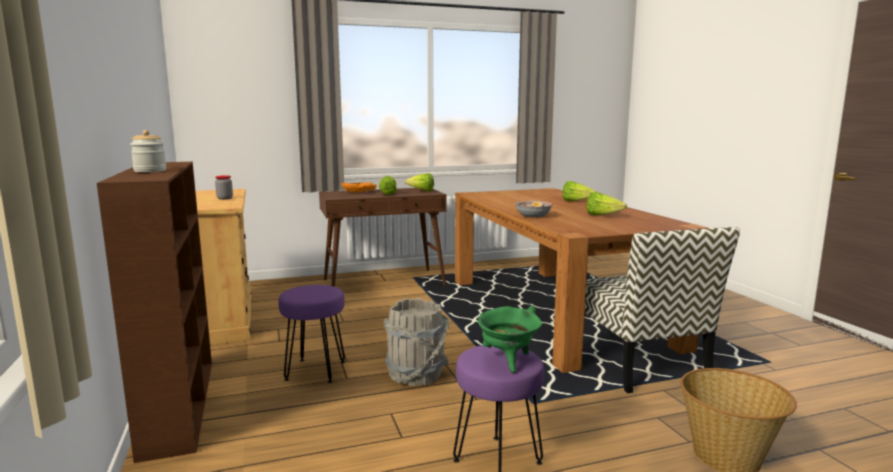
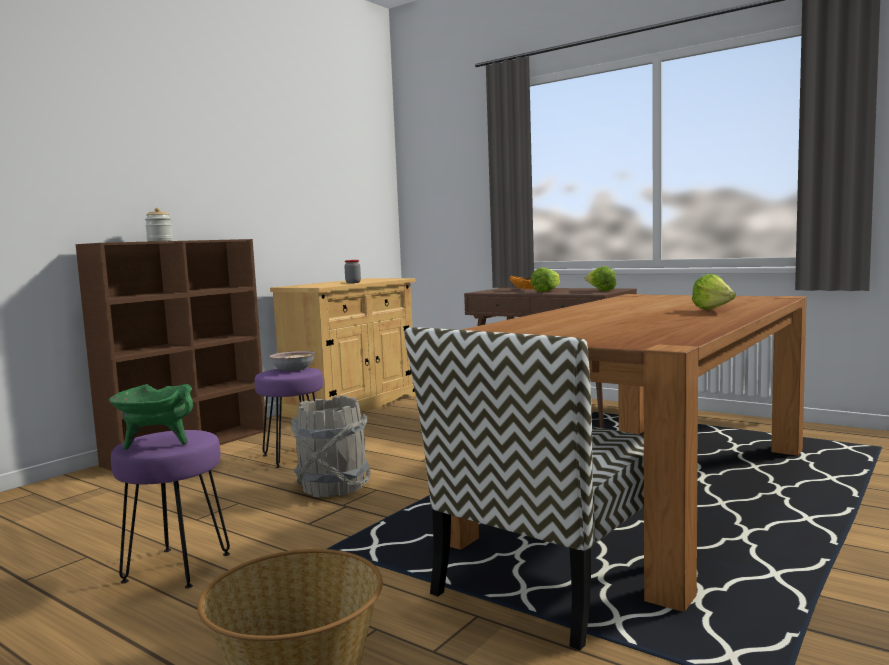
camera: 55 degrees right, 5 degrees down
bowl [515,201,553,218] -> bowl moved to [269,351,315,371]
lettuce [586,192,627,215] -> none

